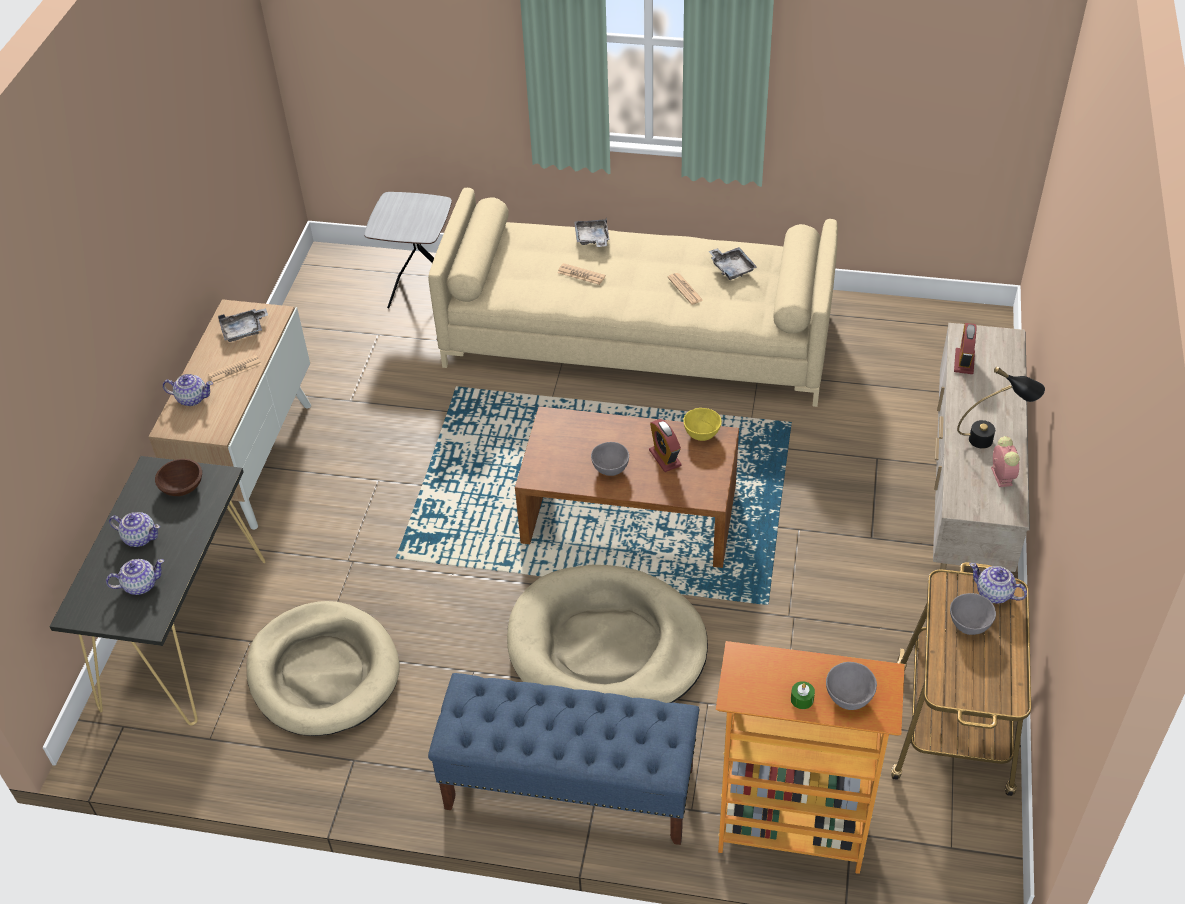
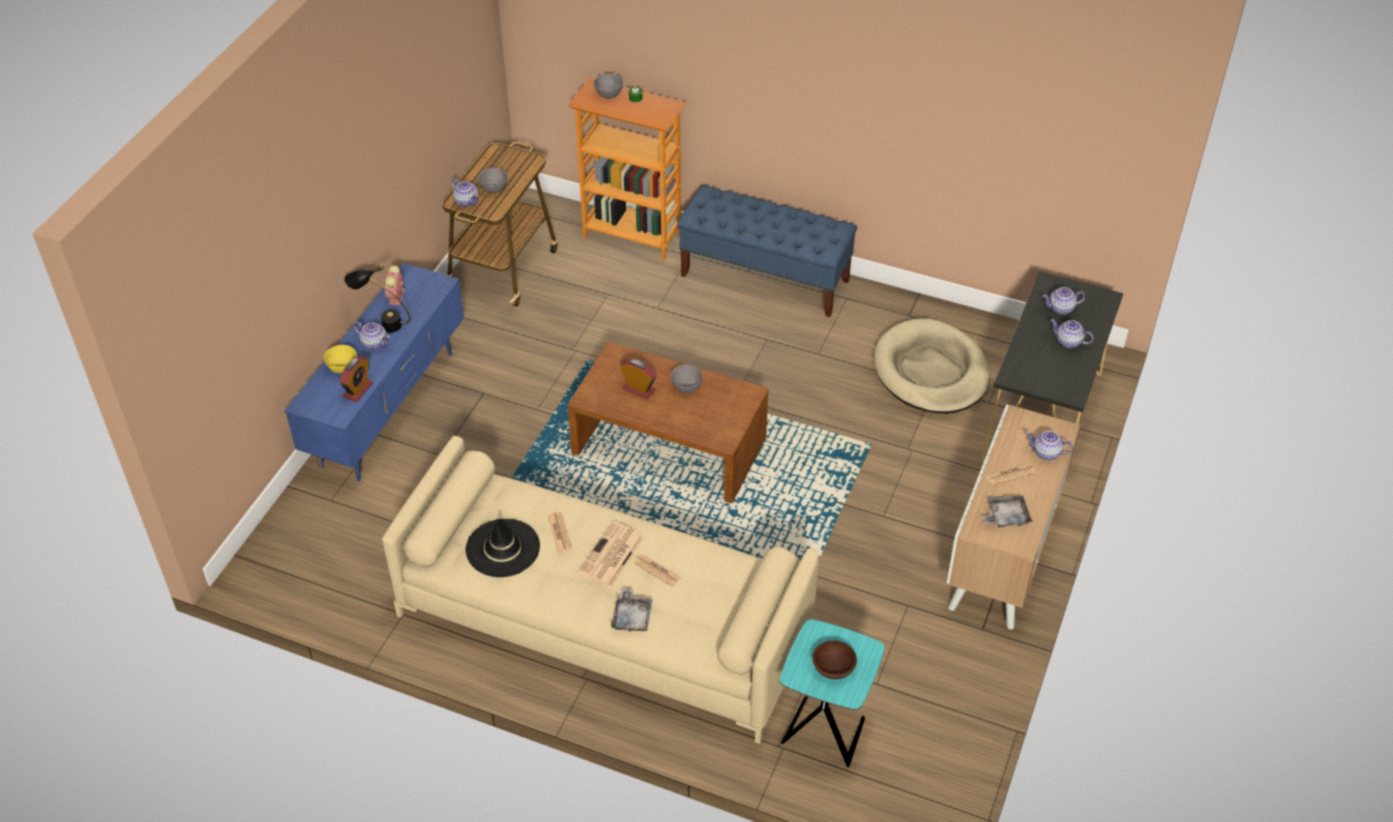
camera: 170 degrees left, 0 degrees up
brown bowl [155,459,202,496] -> brown bowl moved to [812,641,857,679]
grey side table [364,192,452,309] -> turquoise side table [780,619,885,767]
beige dog bed [507,565,708,703] -> none
alarm clock [649,419,682,472] -> alarm clock turned 45 degrees counterclockwise [620,359,657,399]
yellow bowl [683,408,722,441] -> yellow bowl moved to [324,345,357,373]
grey tray [708,247,757,280] -> black hat [466,519,540,577]
beige tv stand [933,323,1030,572] -> blue tv stand [285,263,464,481]
none -> teapot [354,322,390,350]
none -> newspaper [577,521,645,587]

